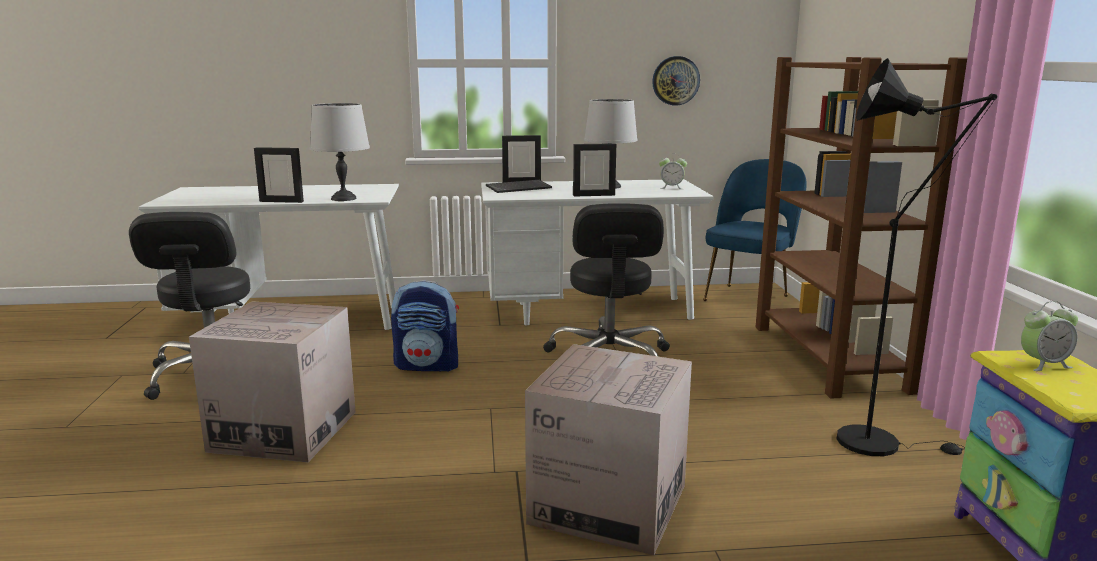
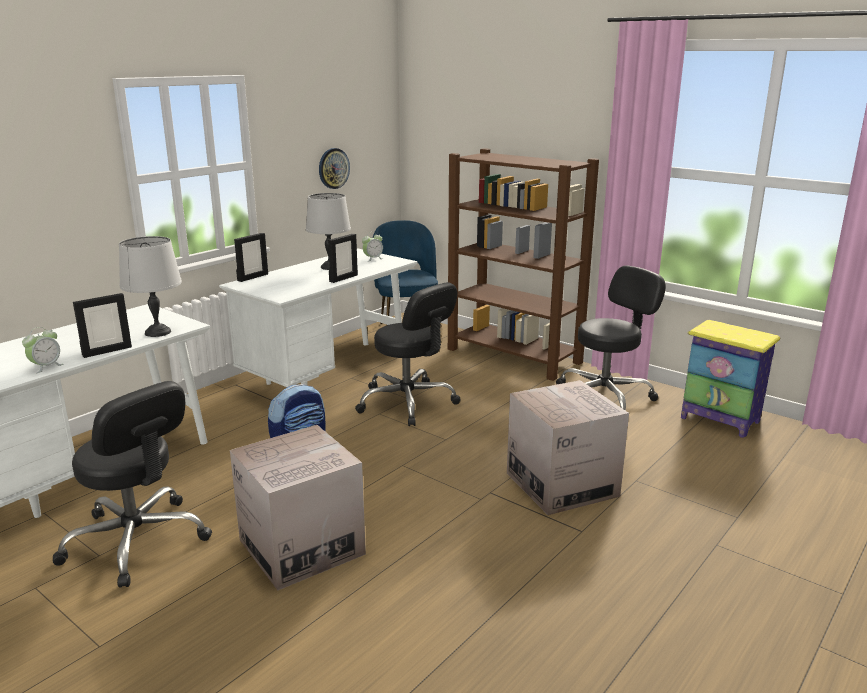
camera: 45 degrees left, 5 degrees up
keyboard [486,180,552,193] -> none
black floor lamp [837,58,998,456] -> black office chair [556,265,666,411]
alarm clock [1021,301,1078,371] -> alarm clock moved to [22,327,63,373]

